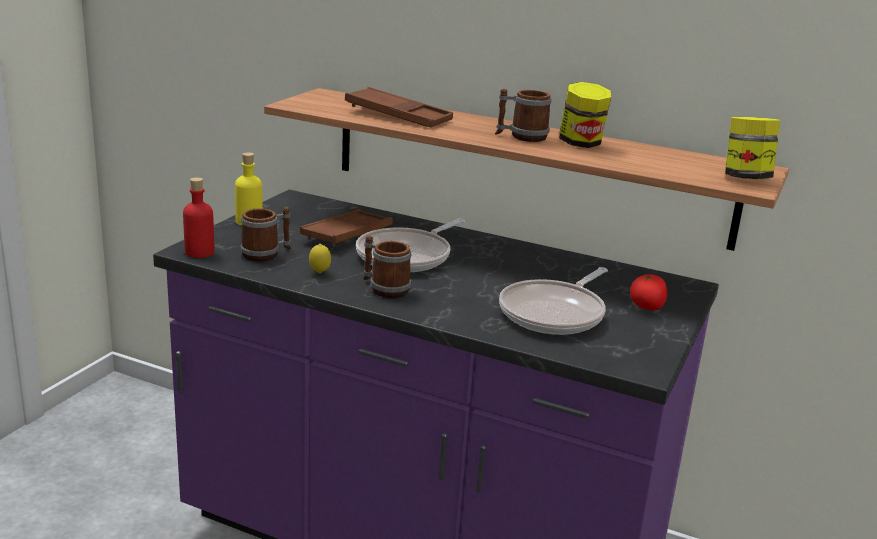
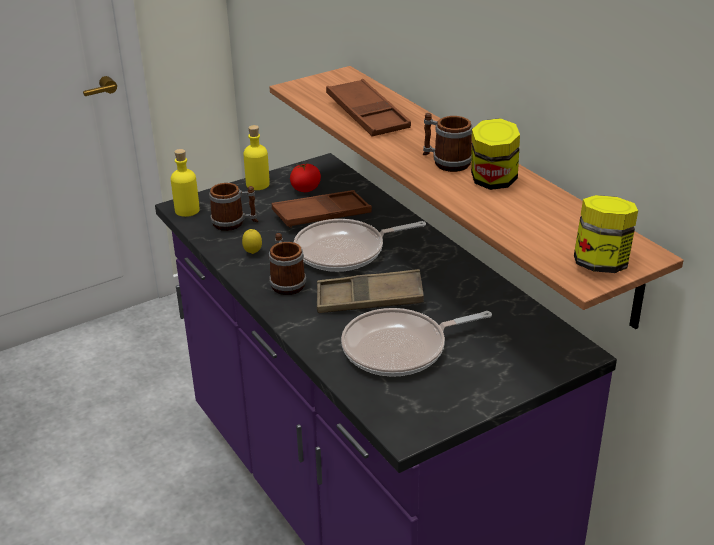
camera: 35 degrees right, 10 degrees up
red bottle [183,177,214,258] -> yellow bottle [171,149,200,217]
tomato [630,274,667,310] -> tomato moved to [290,163,321,192]
none -> brown tray [317,269,424,313]

